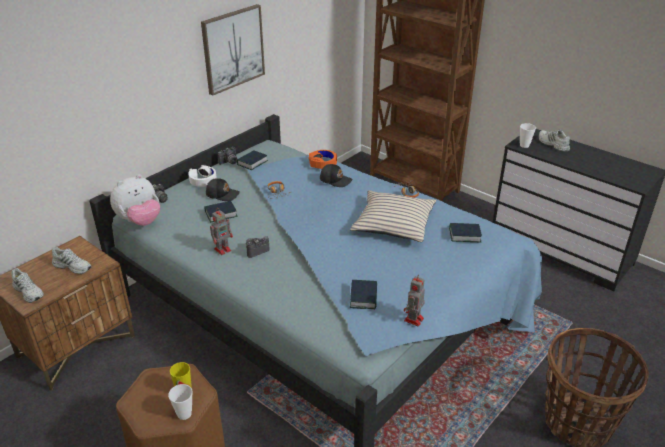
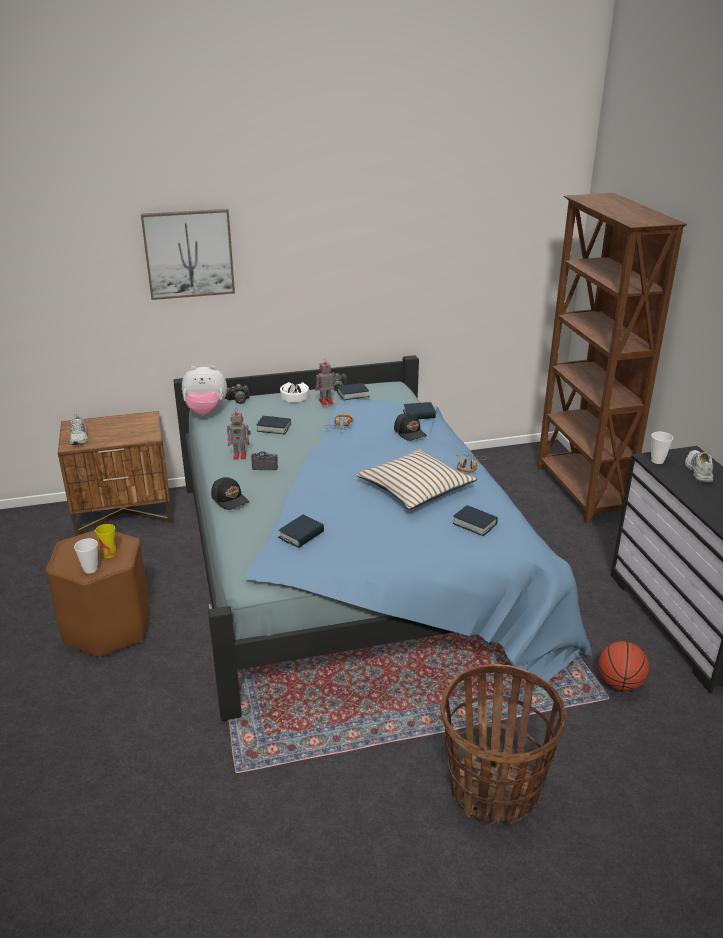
camera: 35 degrees right, 5 degrees down
white shoe [52,247,91,274] -> none
picture [201,4,265,96] -> picture moved to [141,209,235,300]
black cap [206,178,240,201] -> black cap moved to [211,477,249,510]
orange headphones [308,150,337,169] -> book [403,402,436,419]
toy robot [404,274,425,327] -> toy robot moved to [315,358,335,406]
none -> basketball [598,641,649,691]

